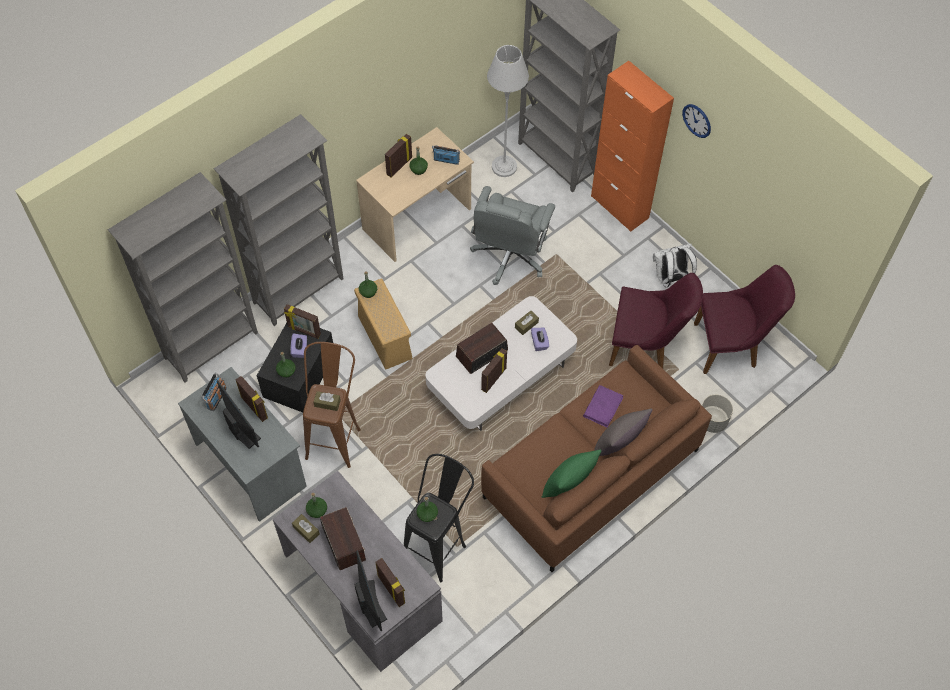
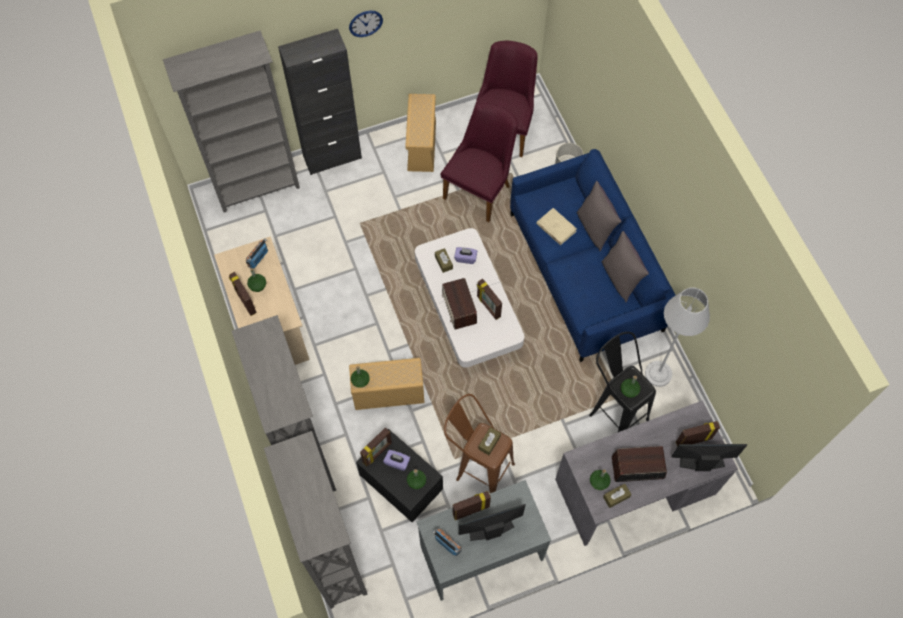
camera: 70 degrees left, 5 degrees up
grey office chair [470,186,555,285] -> none
brown sofa [481,345,712,572] -> blue sofa [510,149,676,362]
grey floor lamp [487,45,529,177] -> grey floor lamp moved to [645,287,710,387]
green pillow [542,450,602,498] -> grey pillow [601,231,649,302]
purple book [583,385,623,427] -> beige book [536,208,577,245]
orange cabinet [591,61,674,232] -> black cabinet [278,29,362,175]
white backpack [653,244,697,288] -> beige storage box [405,94,436,172]

